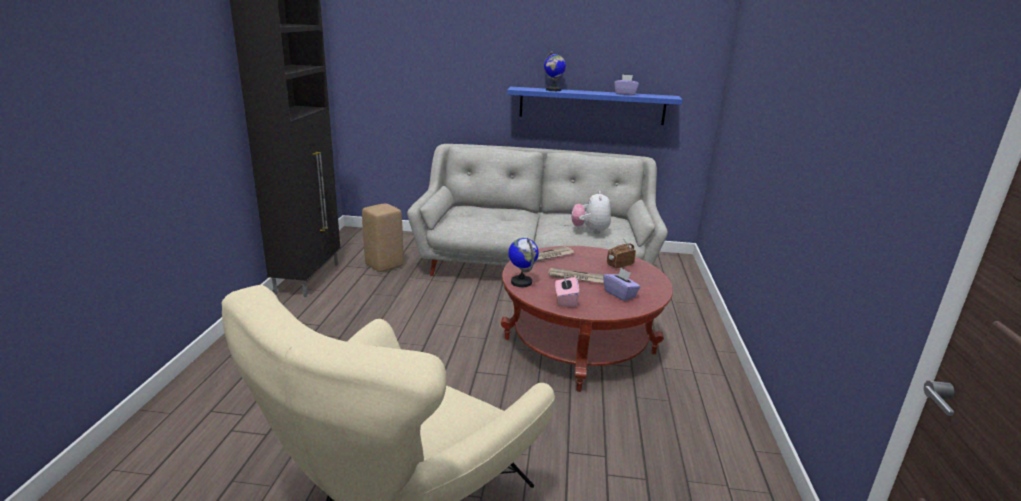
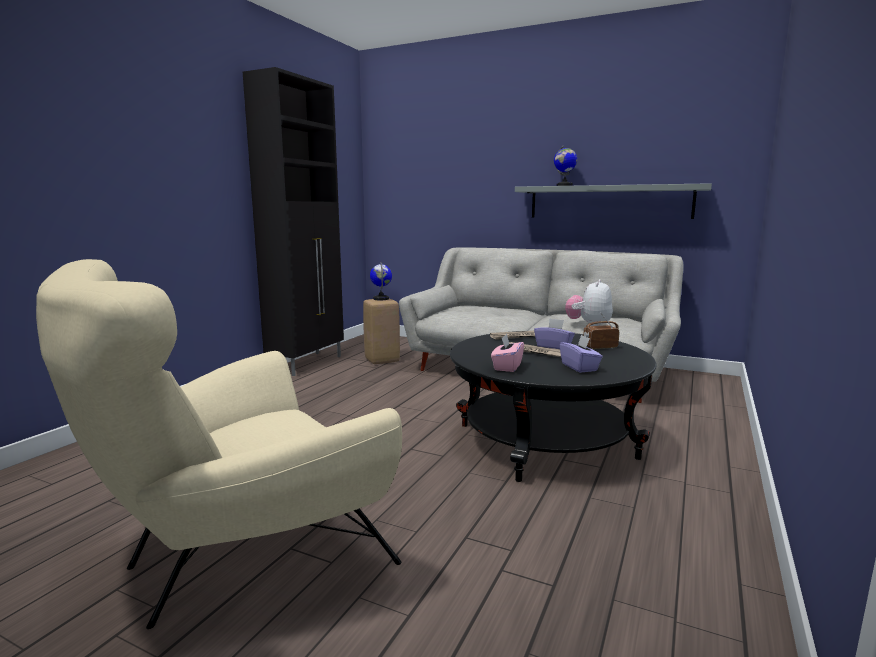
camera: 20 degrees right, 10 degrees down
red coffee table [501,246,673,392] -> black coffee table [450,331,657,482]
blue shelf [507,87,683,125] -> grey shelf [515,183,712,219]
globe [508,238,539,287] -> globe moved to [370,262,392,300]
purple tissue box [614,74,639,95] -> purple tissue box moved to [534,318,575,349]

